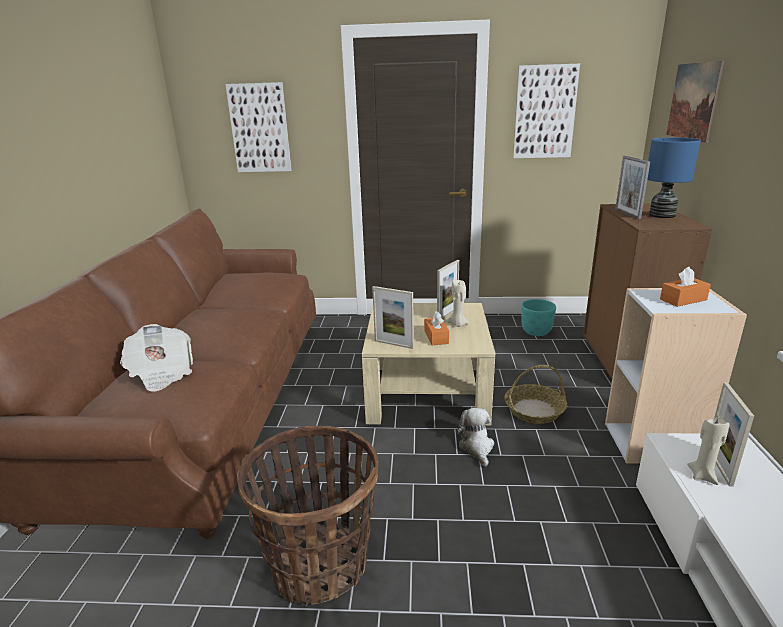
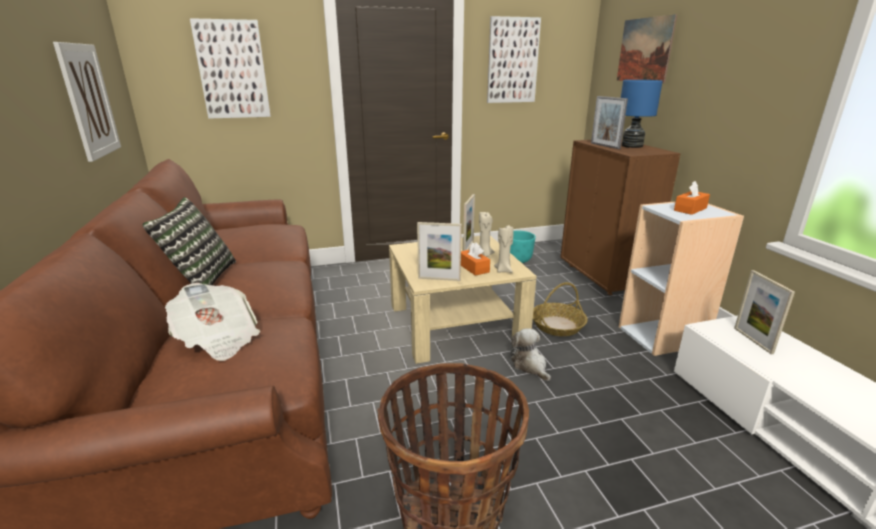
camera: 20 degrees left, 0 degrees up
beige candle [687,416,729,485] -> beige candle moved to [494,225,514,273]
none -> picture [53,42,121,162]
none -> pillow [143,197,236,285]

